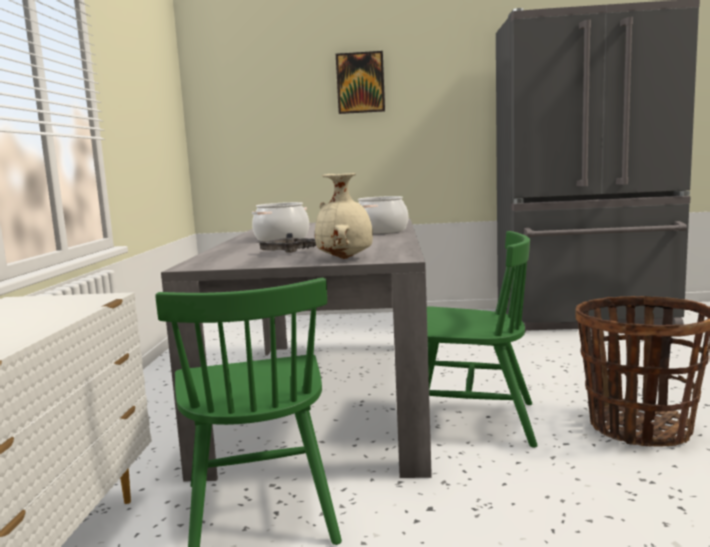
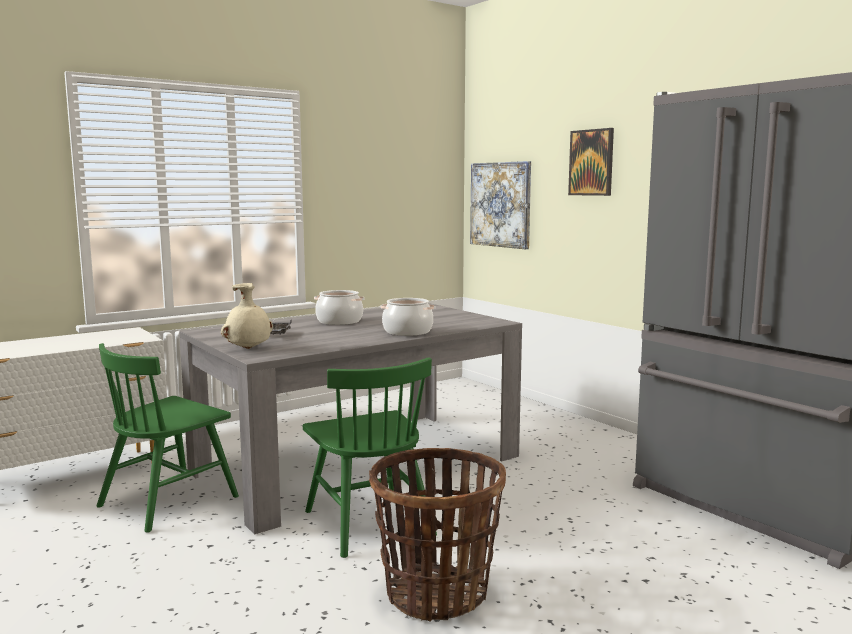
camera: 50 degrees right, 0 degrees up
none -> picture [470,161,531,249]

